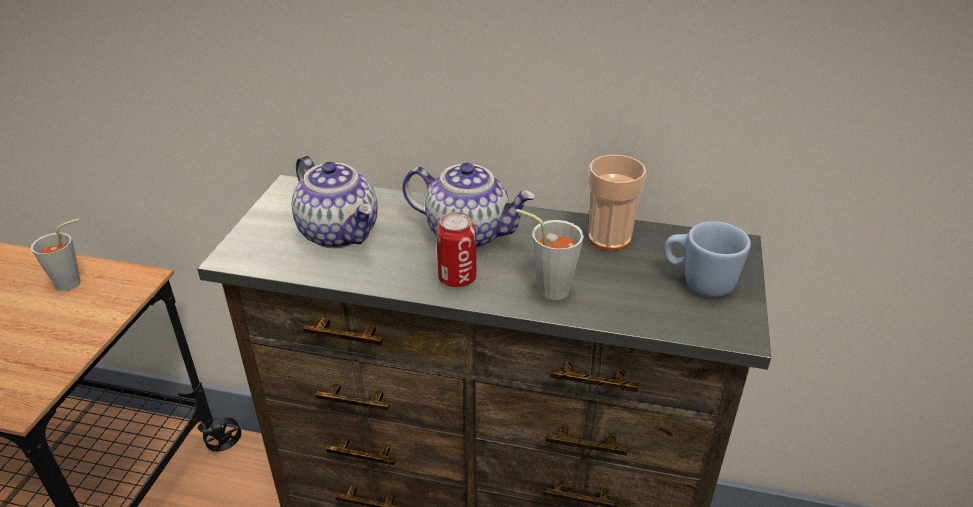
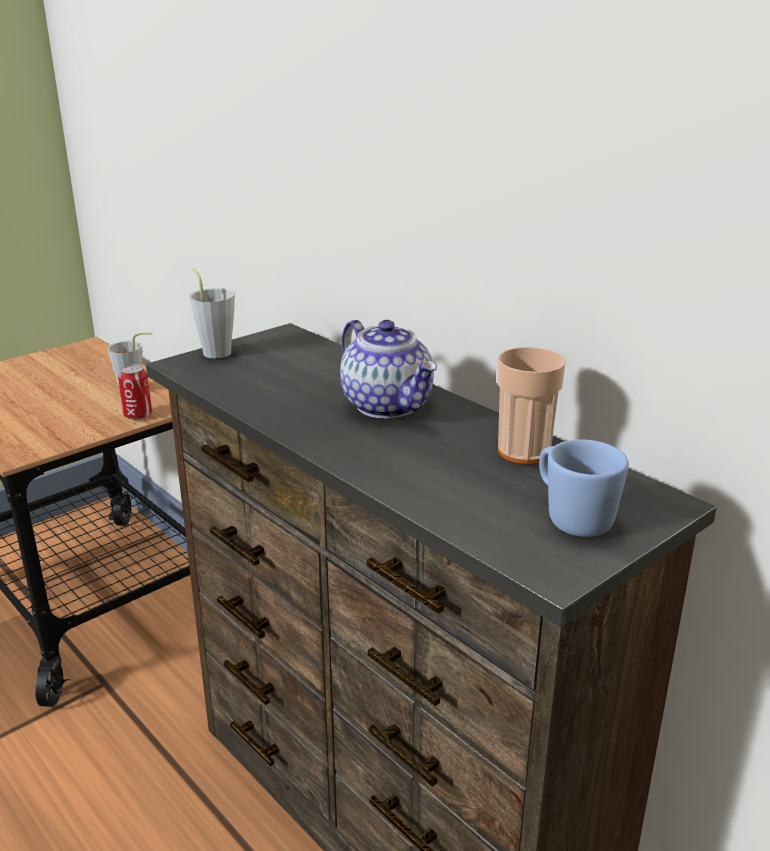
camera: 35 degrees right, 10 degrees down
teapot [292,155,378,248] -> none
can [436,212,477,287] -> can moved to [118,364,152,420]
grey cup [516,209,584,300] -> grey cup moved to [189,268,235,359]

